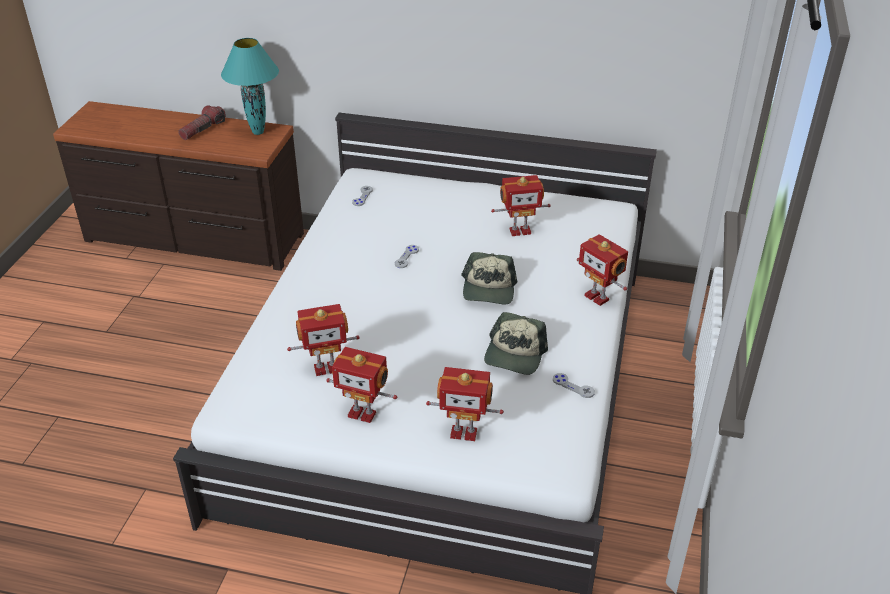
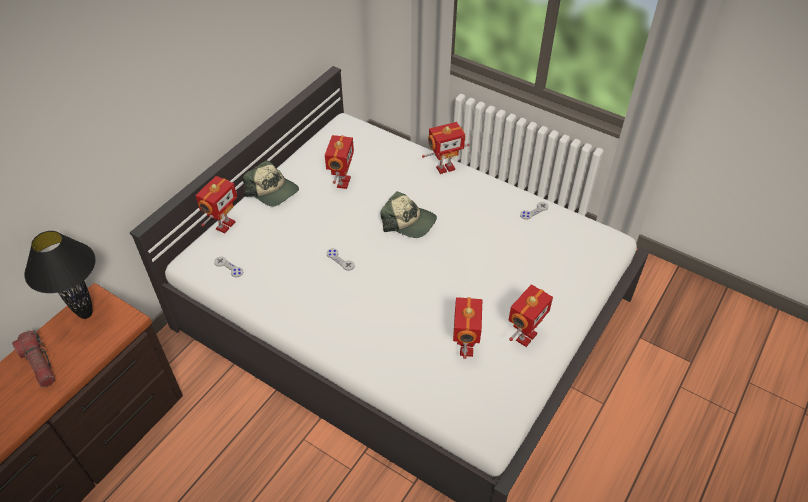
camera: 70 degrees left, 10 degrees up
turquoise table lamp [221,38,279,135] -> black table lamp [24,231,96,319]
toy robot [426,367,504,441] -> toy robot moved to [195,176,237,233]
cap [484,312,548,375] -> cap moved to [243,160,299,206]

